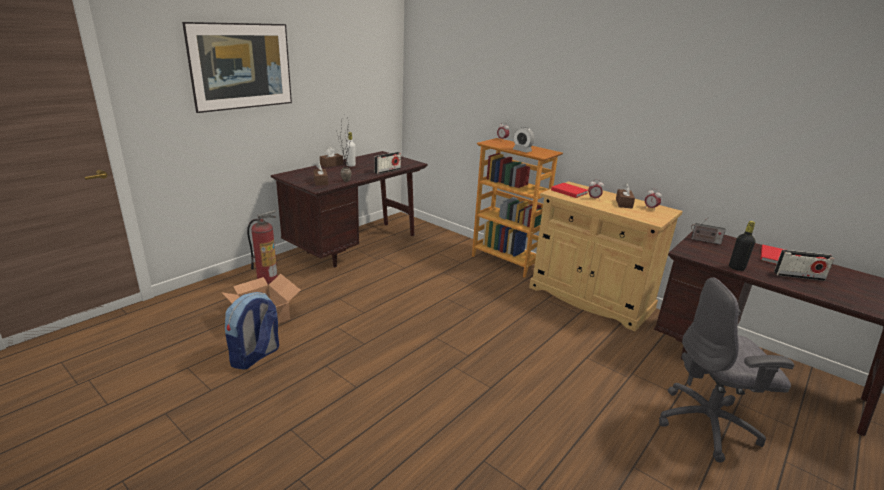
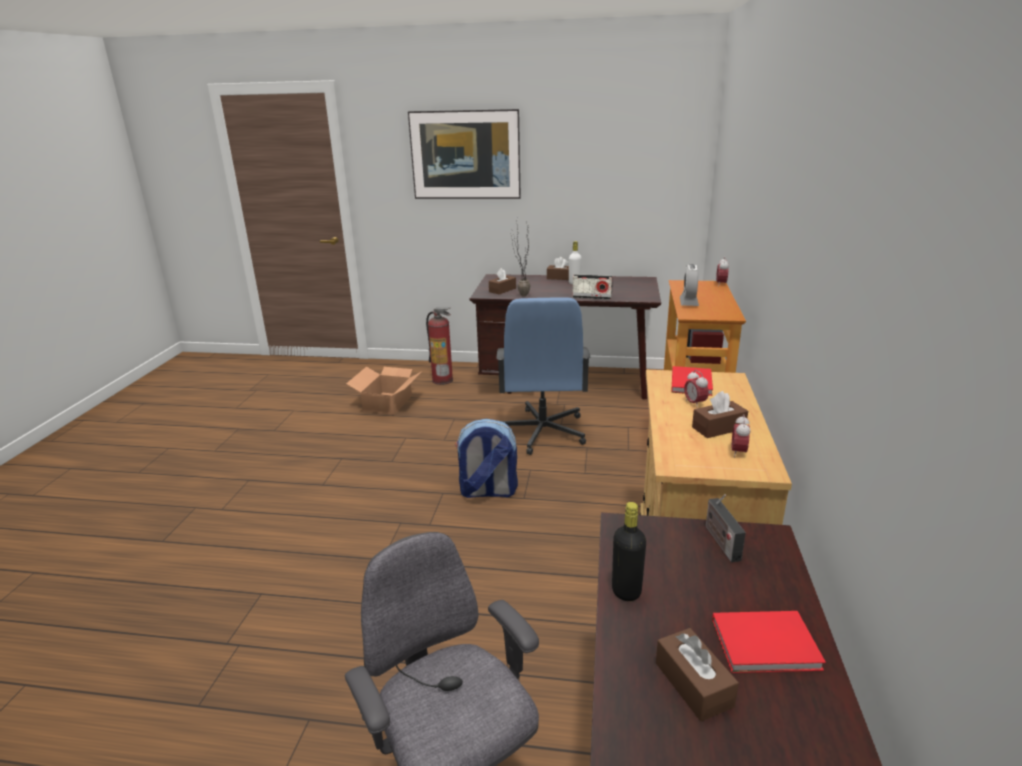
camera: 60 degrees right, 0 degrees up
backpack [225,292,279,370] -> backpack moved to [455,419,518,498]
radio [774,250,835,281] -> brown tissue box [656,628,739,721]
none -> blue office chair [496,297,590,455]

